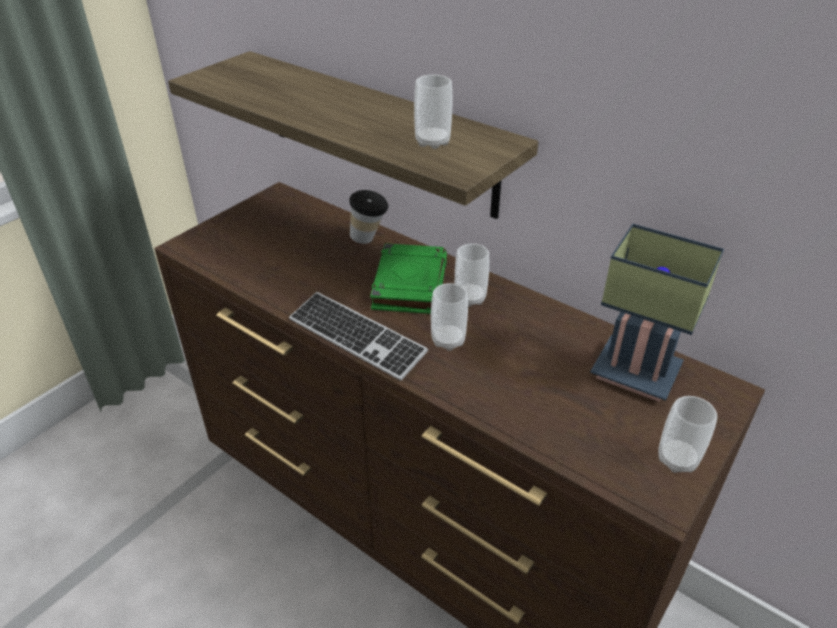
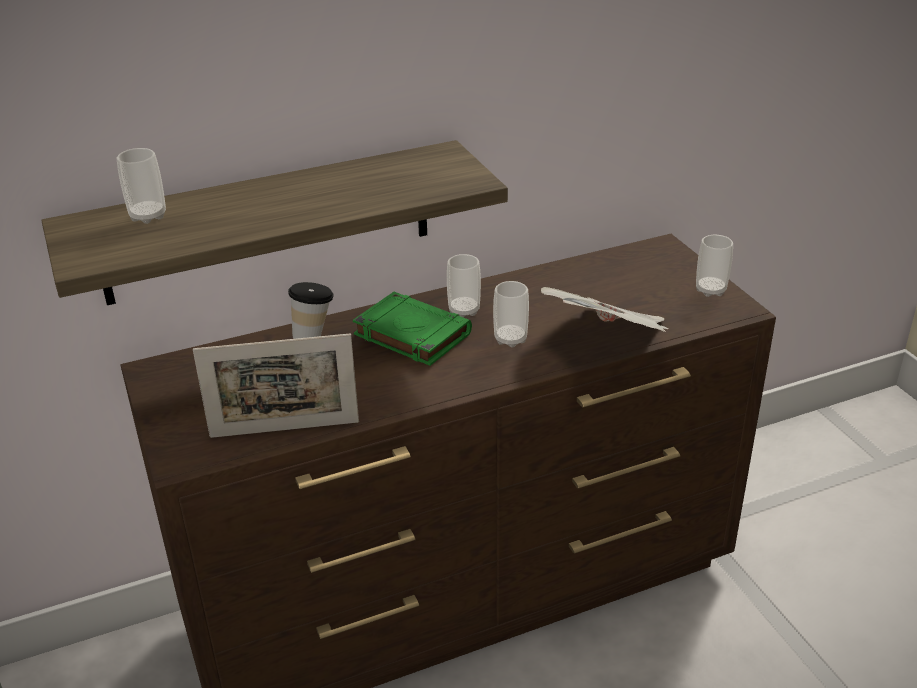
camera: 60 degrees left, 5 degrees down
keyboard [289,292,428,381] -> none
cup [414,75,452,149] -> cup moved to [117,148,166,224]
table lamp [590,224,724,402] -> none
none -> picture frame [193,334,359,438]
none -> newspaper [541,287,669,332]

